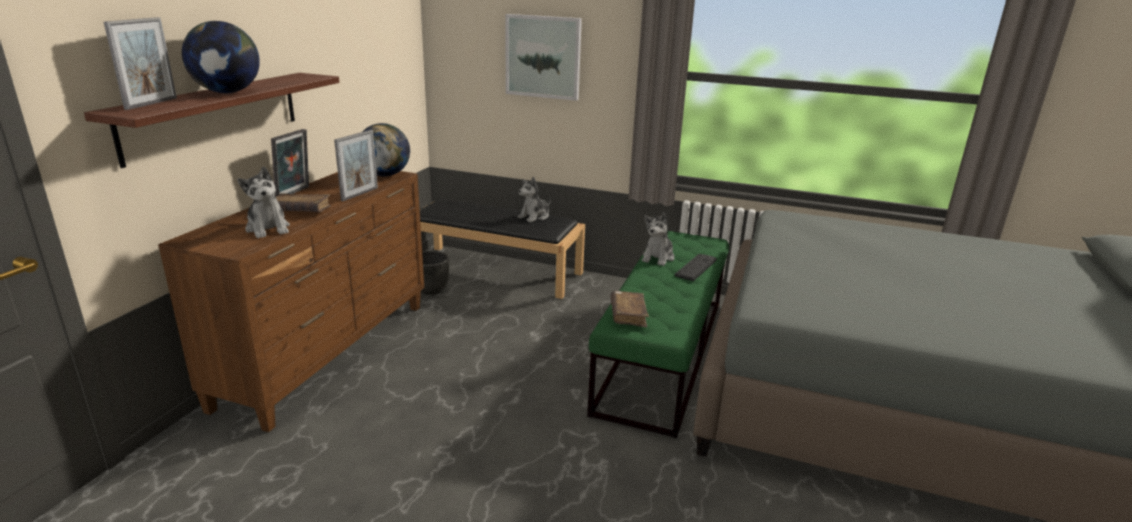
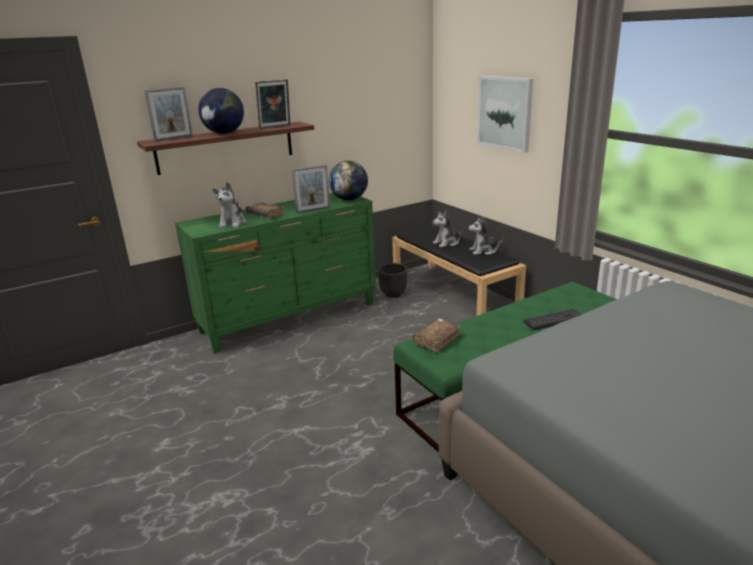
camera: 40 degrees right, 0 degrees up
brown dresser [158,171,424,432] -> green dresser [175,192,376,353]
picture frame [271,129,309,197] -> picture frame moved to [255,79,290,129]
plush toy [642,212,674,266] -> plush toy moved to [433,210,463,247]

